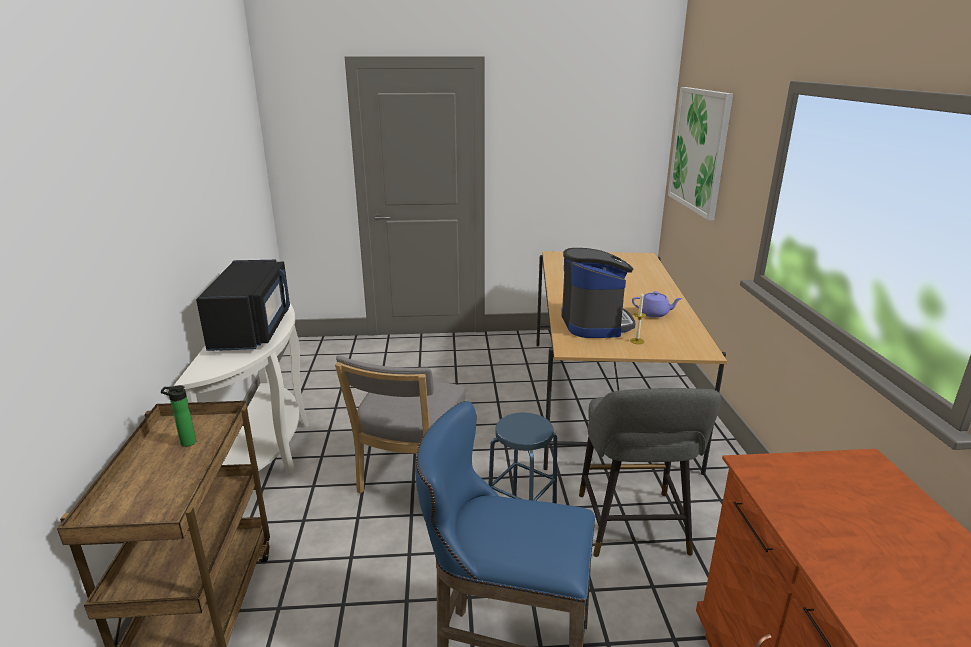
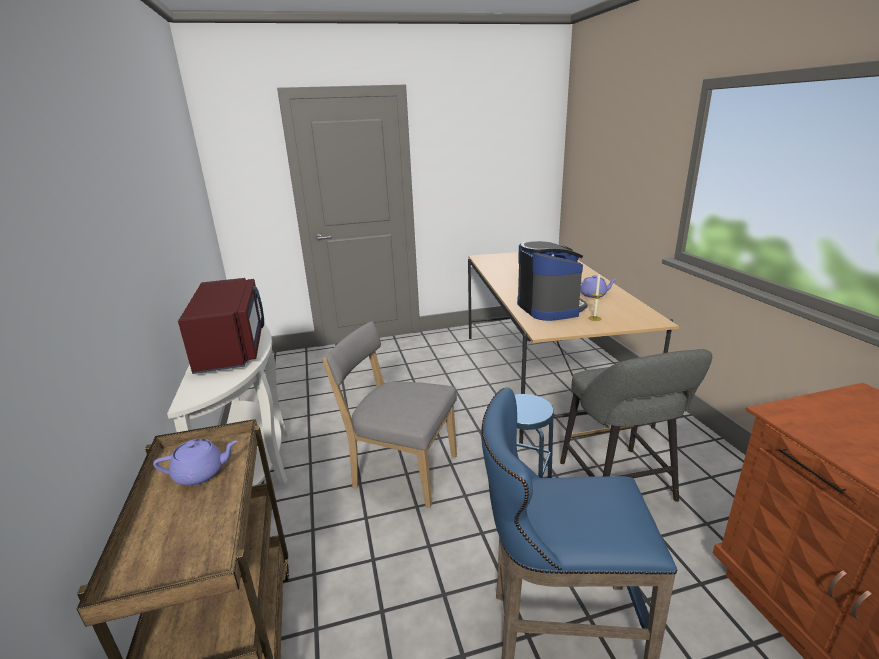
camera: 10 degrees left, 0 degrees up
bottle [161,385,196,447] -> purple teapot [153,439,237,486]
black microwave [196,260,290,351] -> red microwave [178,278,264,374]
grey chair [335,356,466,494] -> grey chair turned 105 degrees clockwise [322,321,457,508]
picture [668,87,733,220] -> none

